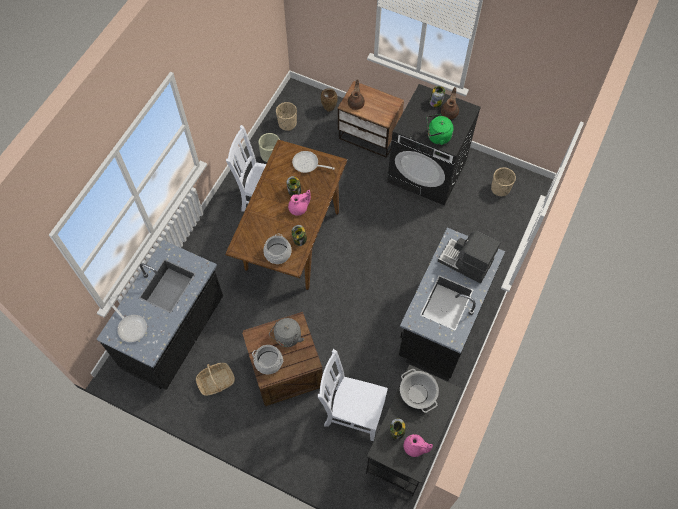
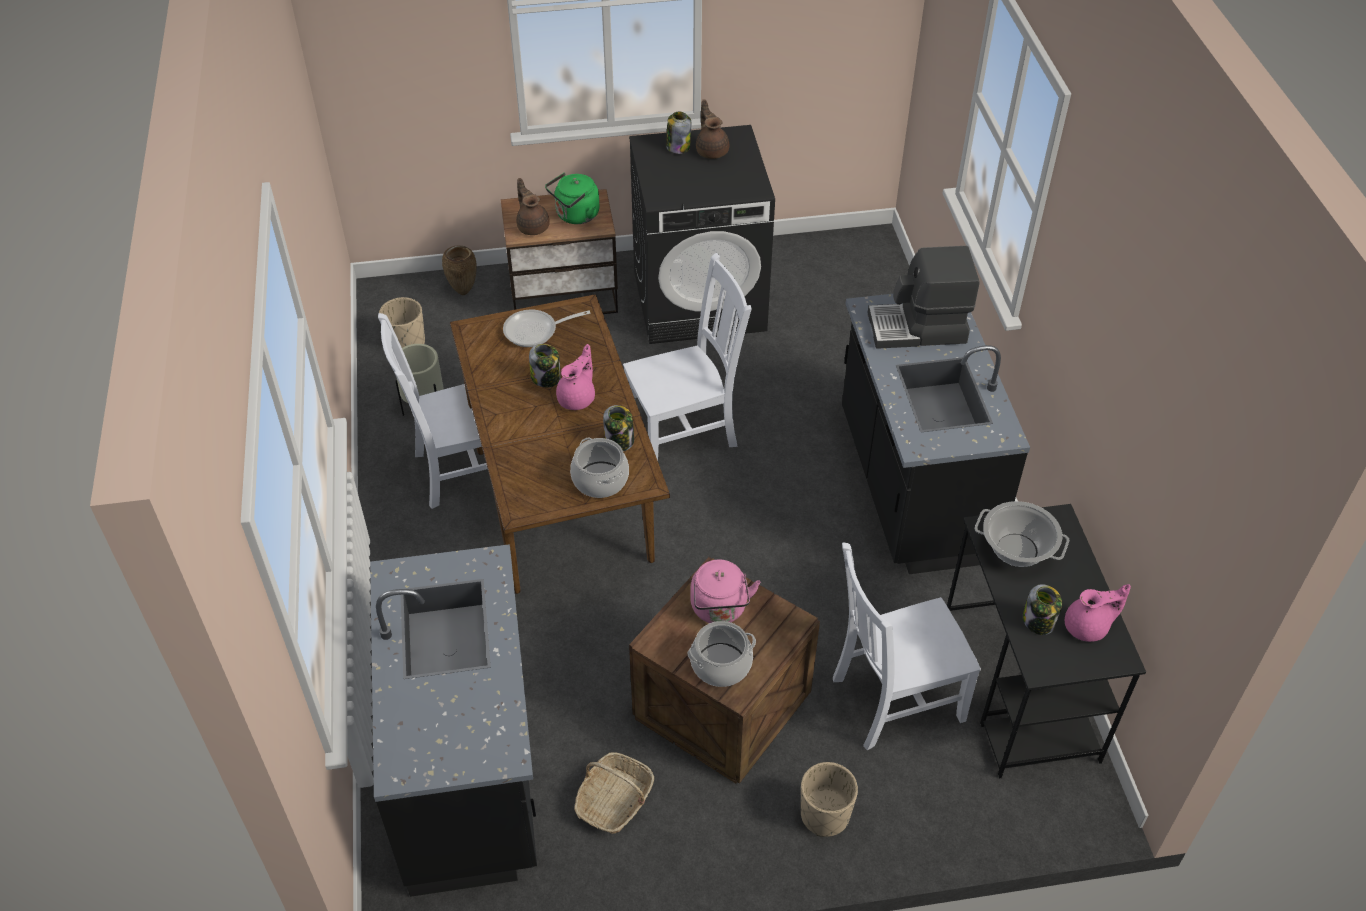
camera: 35 degrees left, 15 degrees down
frying pan [110,303,147,342] -> none
grey kettle [269,318,304,347] -> pink kettle [691,560,760,623]
green kettle [427,114,454,145] -> green kettle moved to [545,173,600,224]
beige planter [491,167,516,196] -> beige planter moved to [801,762,858,837]
none -> white chair [623,253,751,460]

